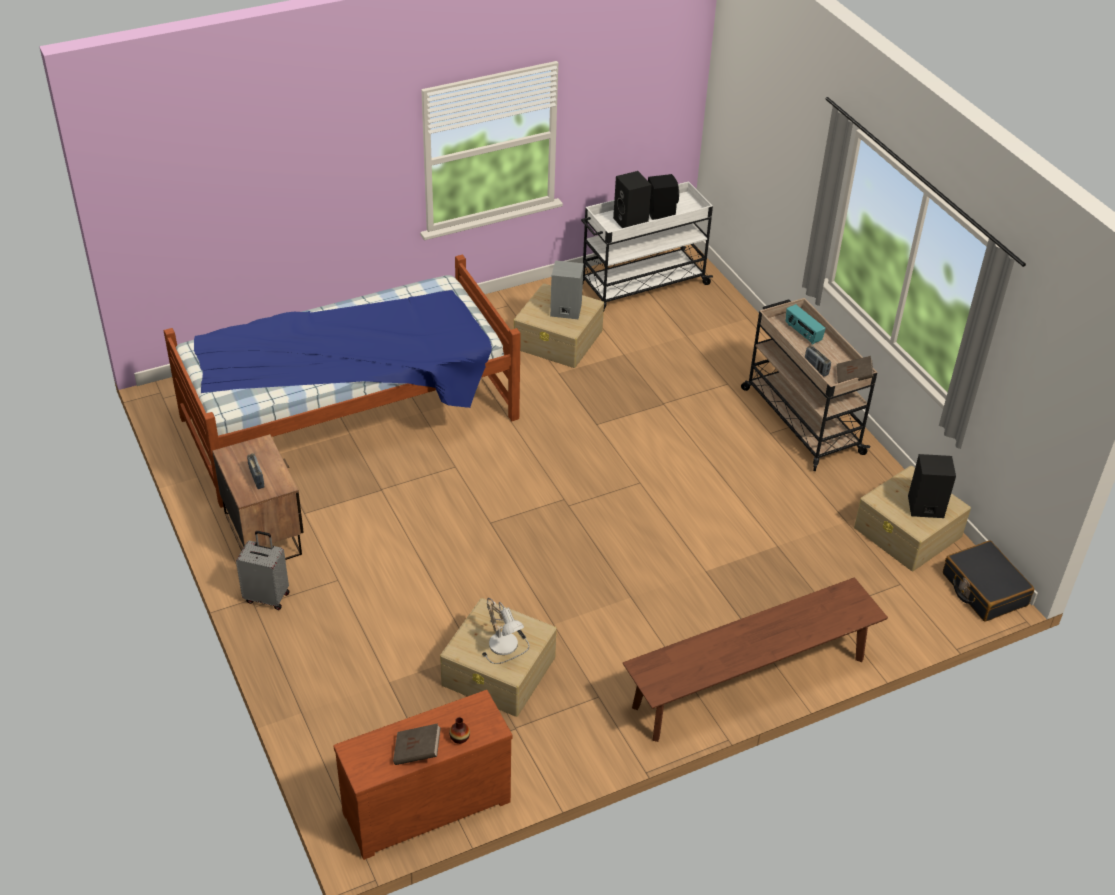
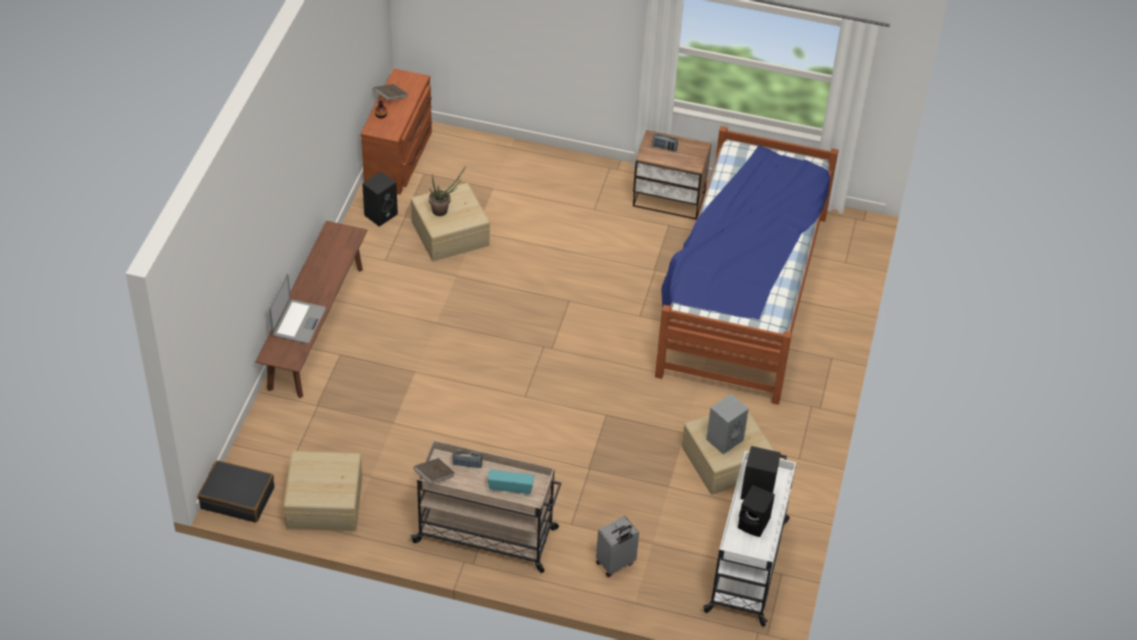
camera: 130 degrees right, 5 degrees up
grey suitcase [236,531,290,610] -> grey suitcase moved to [596,516,639,577]
table lamp [482,598,530,664] -> potted plant [429,166,466,216]
black speaker [908,454,956,518] -> black speaker moved to [362,171,398,227]
none -> laptop [269,274,326,343]

